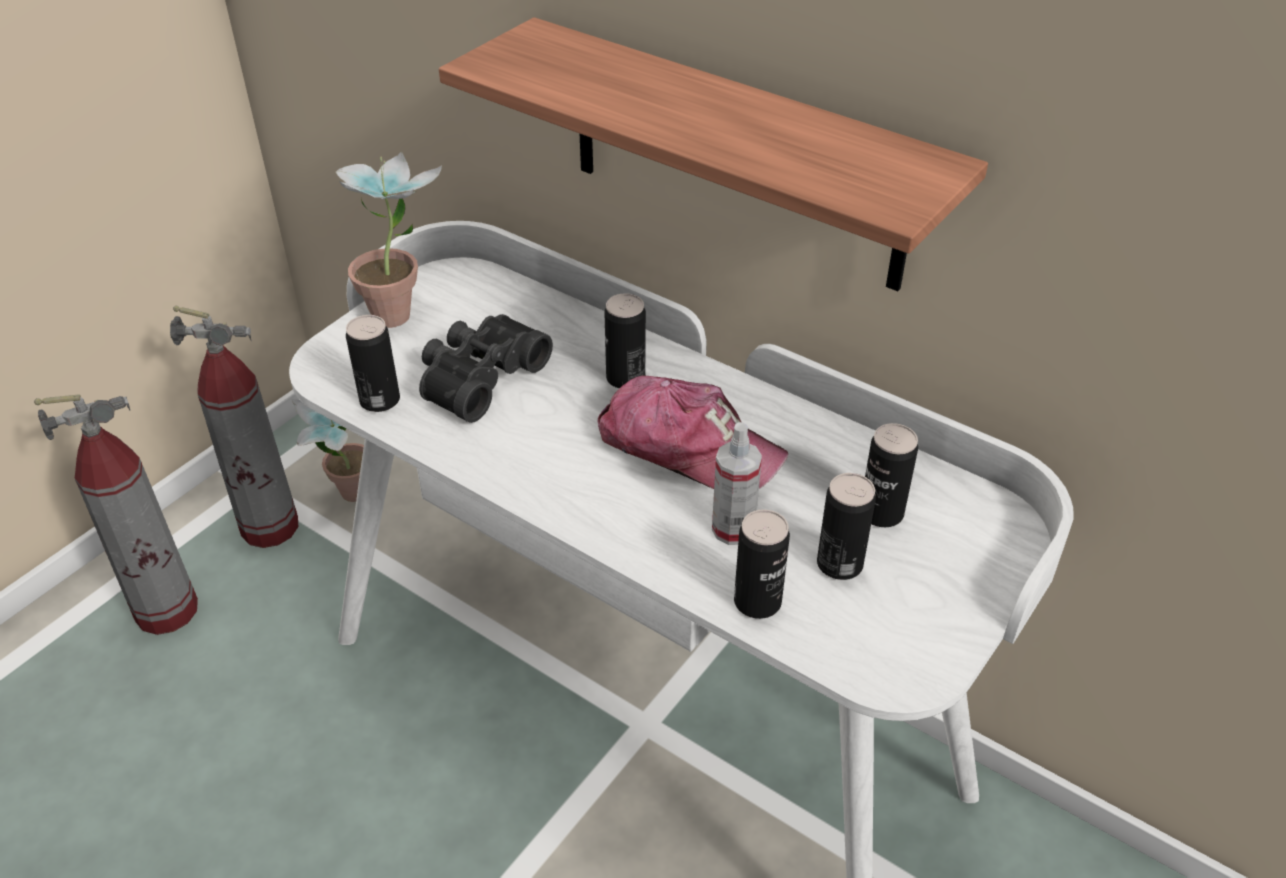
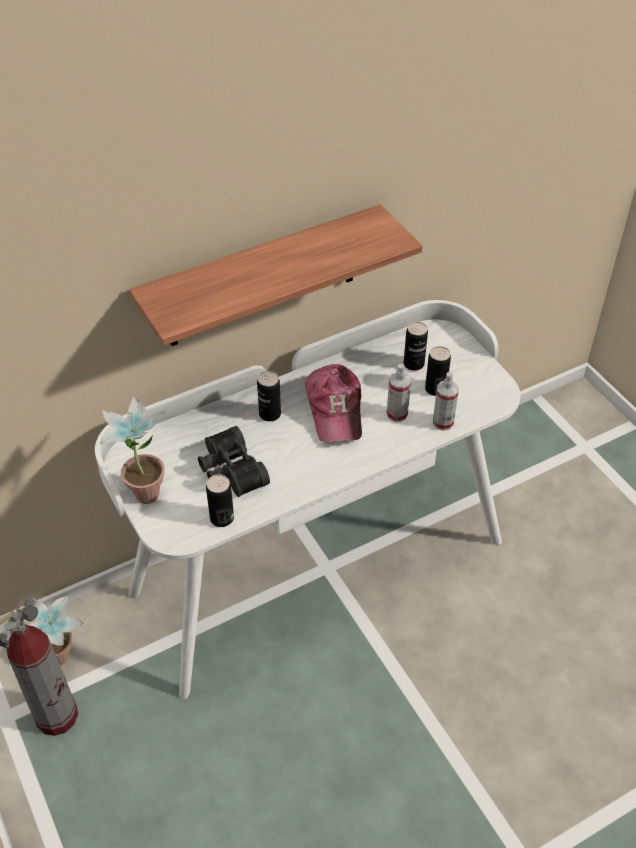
camera: 65 degrees left, 5 degrees up
fire extinguisher [34,394,198,635] -> none
cap [597,375,788,489] -> cap turned 120 degrees clockwise [305,364,362,443]
can [734,509,790,619] -> spray bottle [433,372,459,431]

